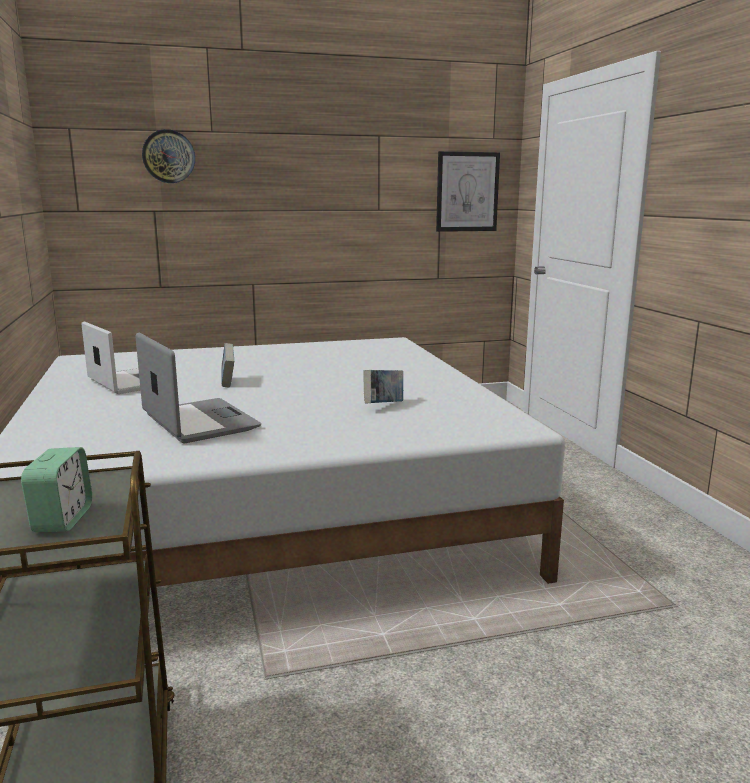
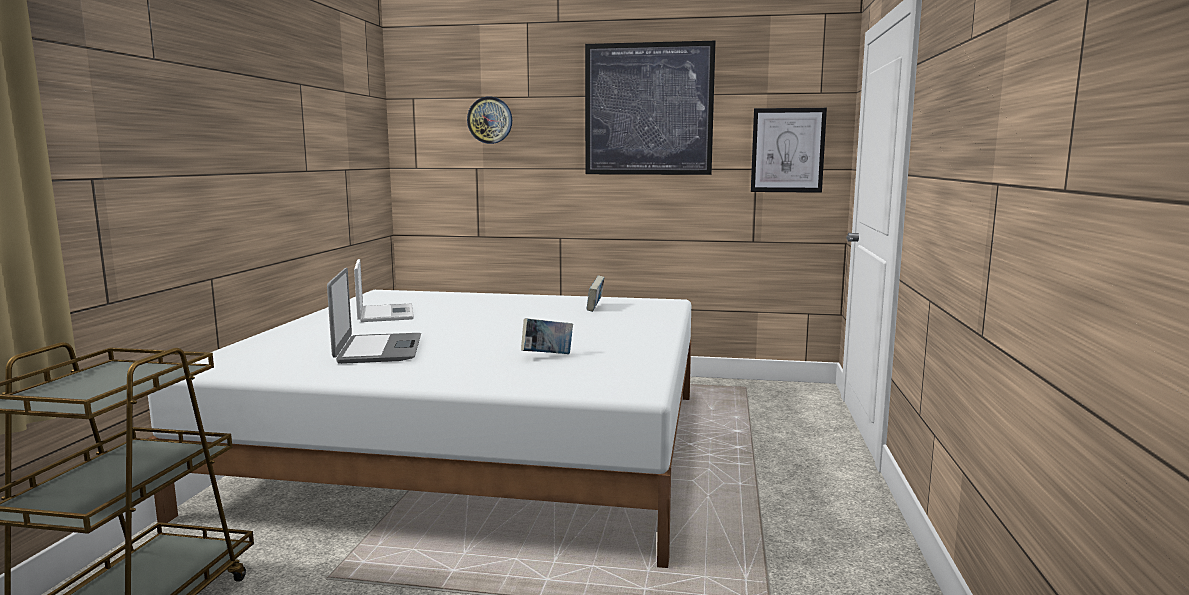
camera: 25 degrees right, 5 degrees down
alarm clock [21,447,92,532] -> none
book [221,343,234,388] -> book moved to [587,276,605,312]
none -> picture [585,41,716,175]

